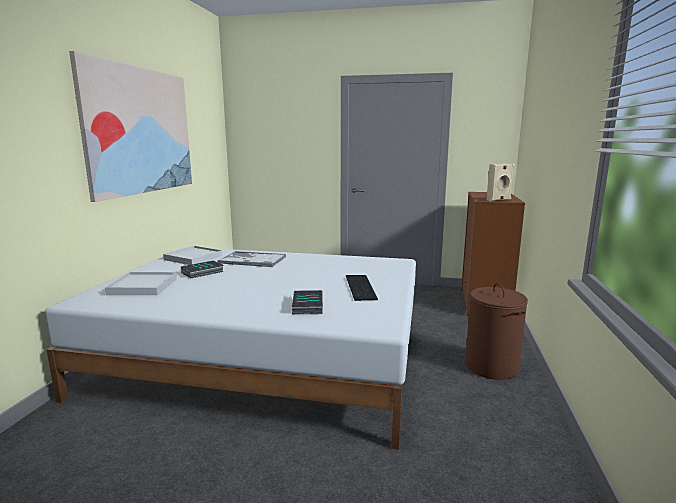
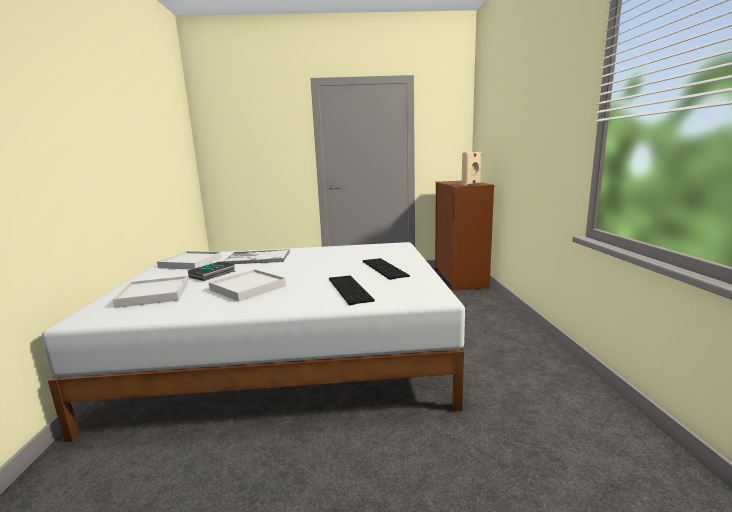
camera: 15 degrees left, 0 degrees up
picture [69,51,192,202] -> none
book [292,290,323,314] -> keyboard [329,276,375,305]
brown laundry basket [465,283,528,380] -> none
none -> white tray [209,270,286,301]

